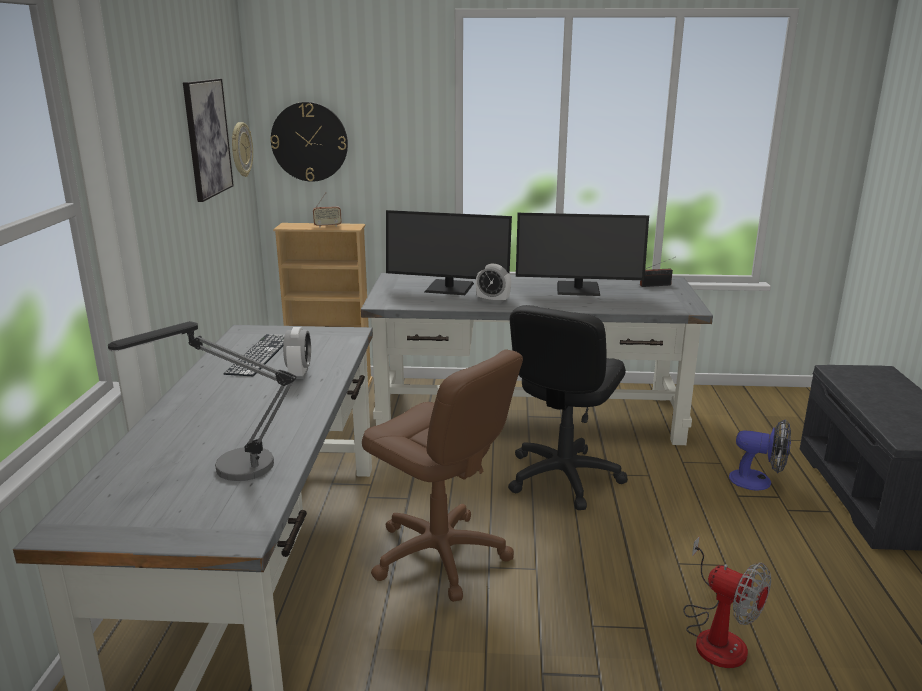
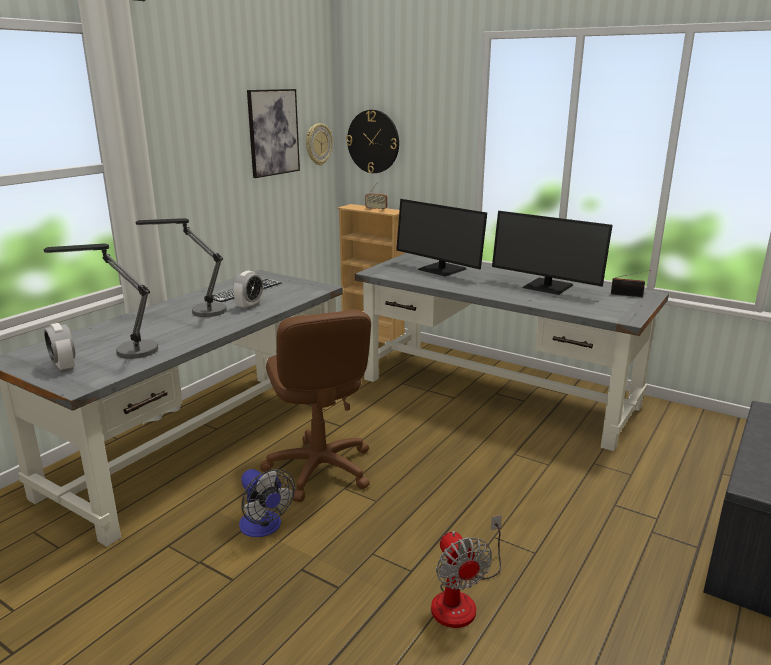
camera: 30 degrees right, 0 degrees up
alarm clock [476,264,511,303] -> alarm clock moved to [44,323,75,373]
black office chair [508,305,628,510] -> none
fan [729,420,791,491] -> fan moved to [239,469,295,537]
none -> table lamp [136,218,227,317]

